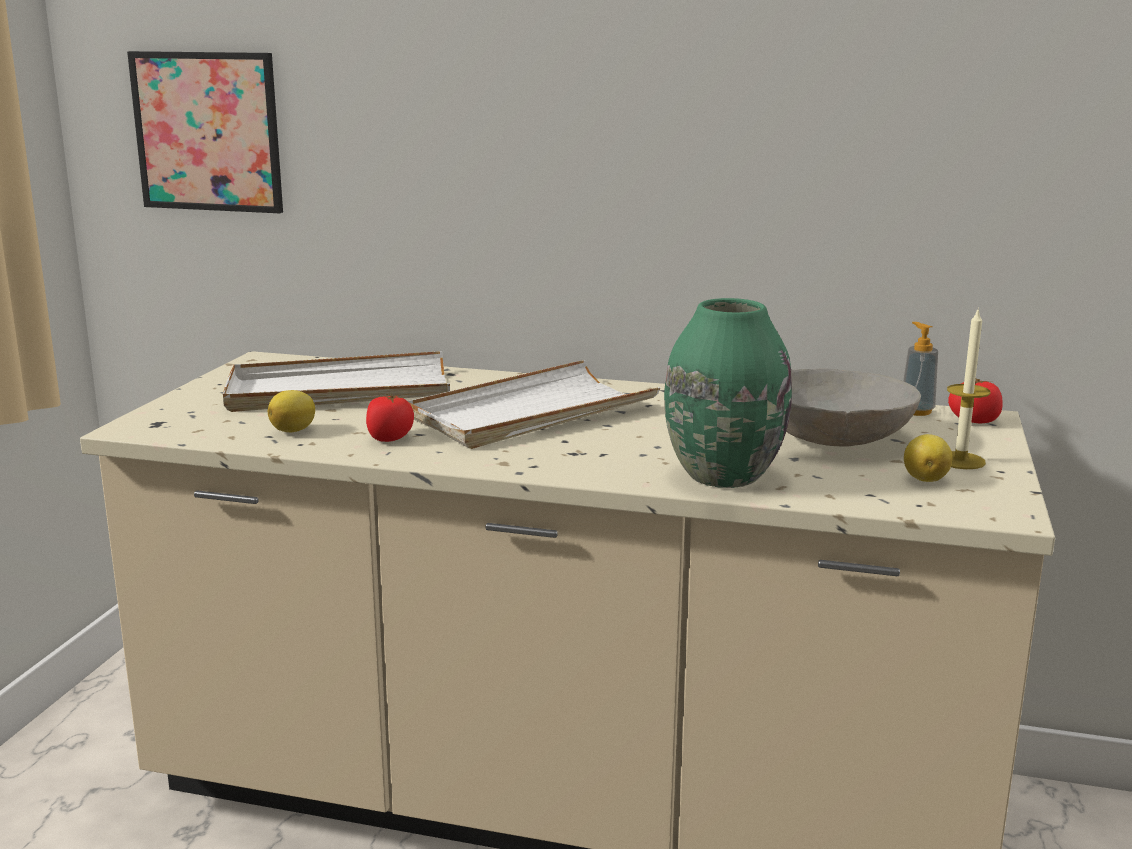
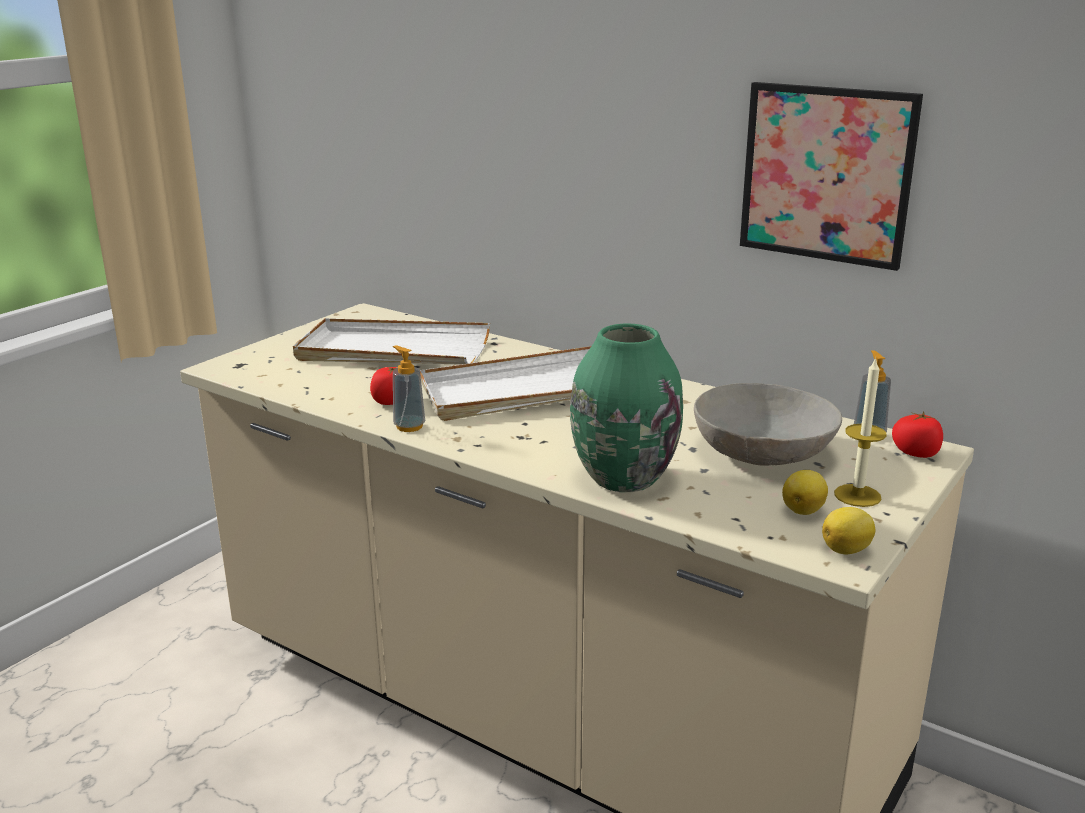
camera: 20 degrees right, 5 degrees up
picture [127,51,283,213] -> picture moved to [740,82,923,271]
lemon [268,390,315,432] -> lemon moved to [822,507,875,554]
none -> soap dispenser [393,346,425,432]

